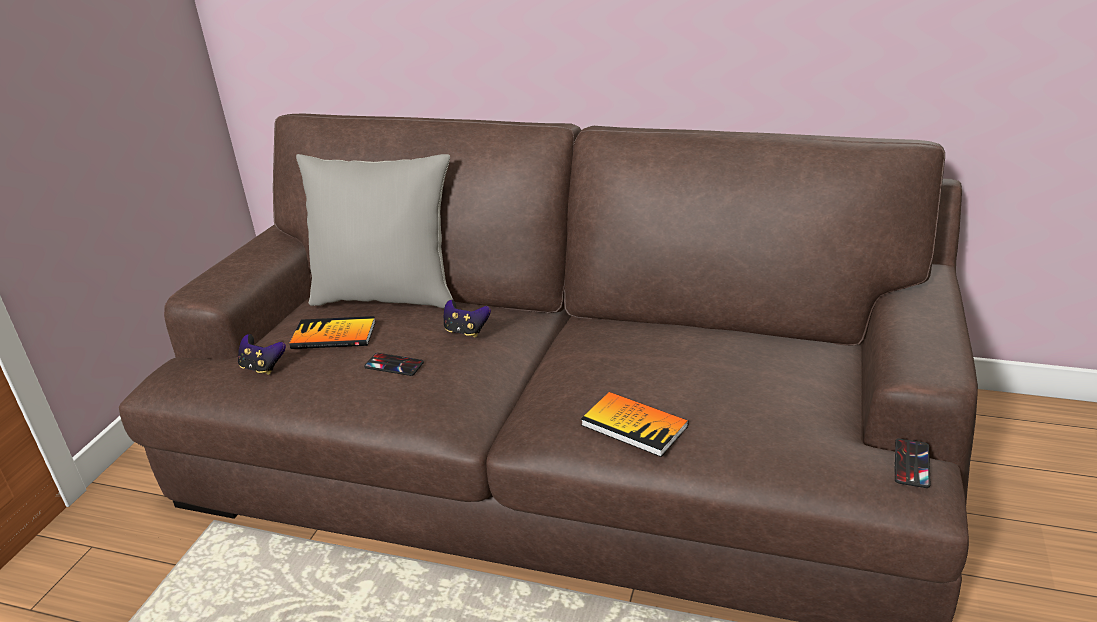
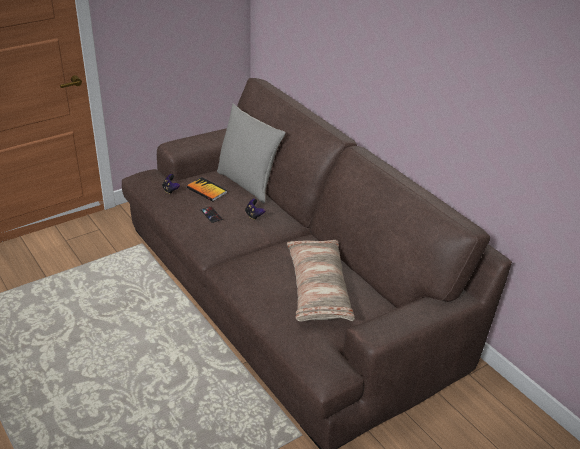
camera: 35 degrees right, 5 degrees up
book [581,392,689,457] -> none
phone [894,439,930,488] -> none
none -> pillow [287,240,355,321]

